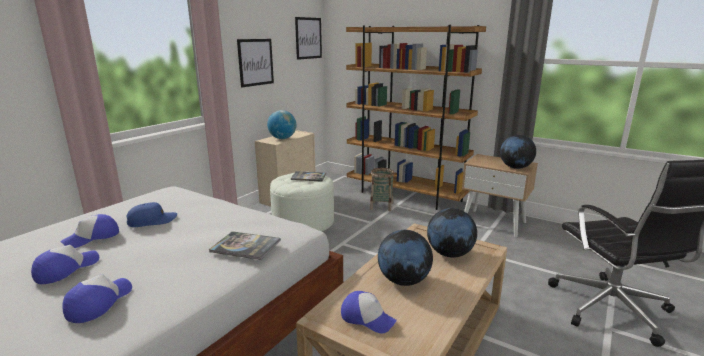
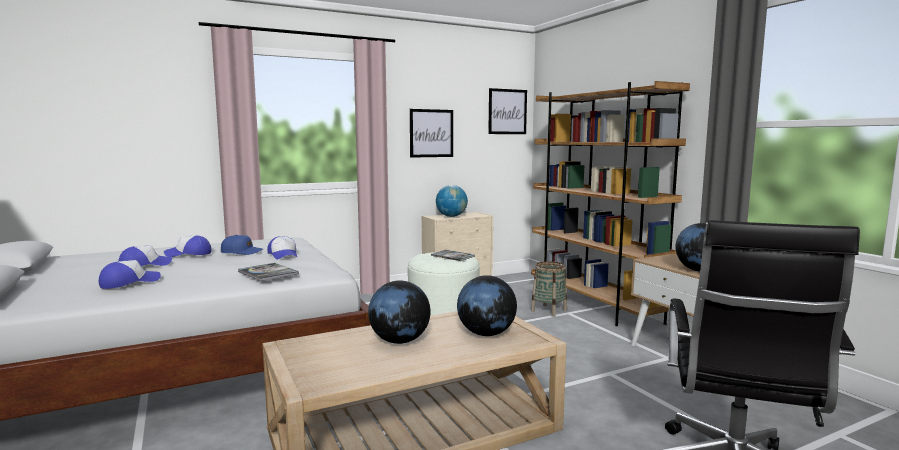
camera: 30 degrees right, 10 degrees down
cap [341,291,397,333] -> cap moved to [267,236,297,259]

